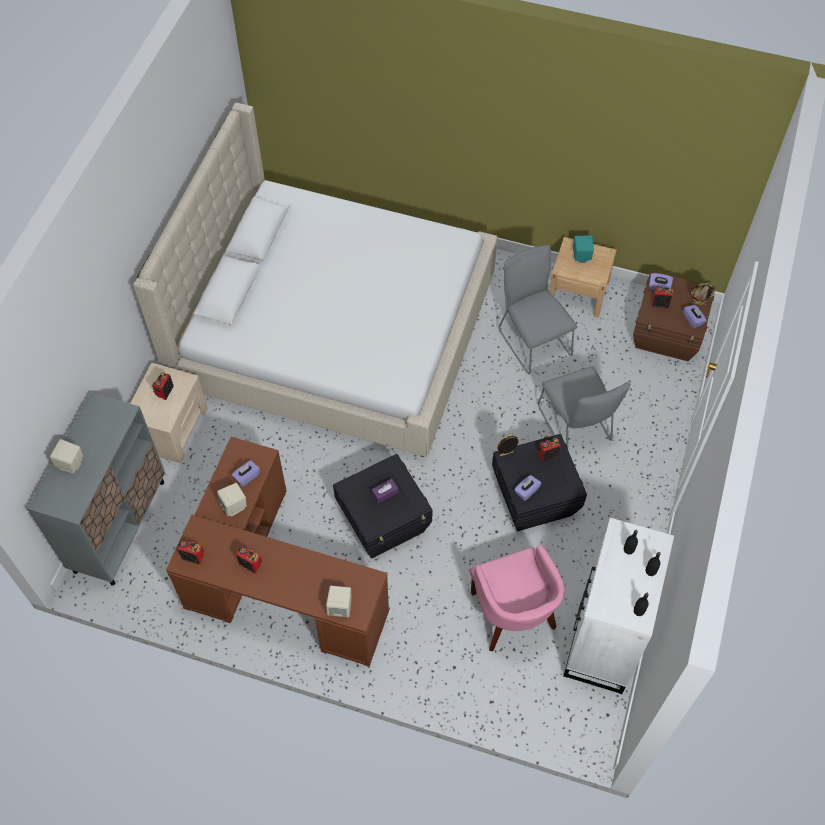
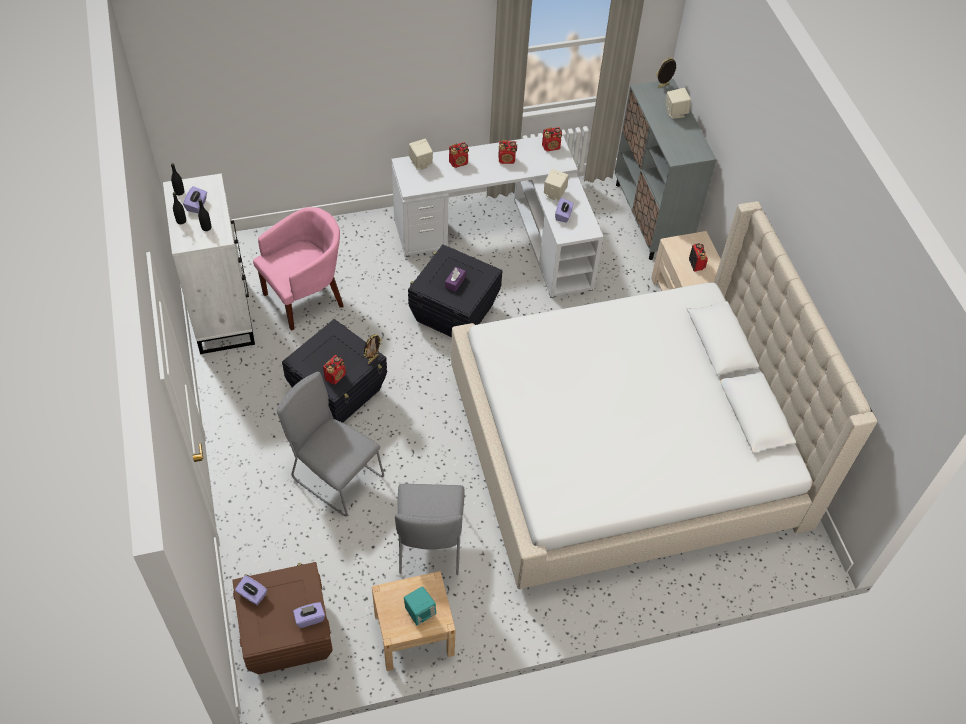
camera: 145 degrees right, 5 degrees down
brown desk [166,437,389,667] -> white desk [391,134,603,298]
pink armchair [470,545,565,651] -> pink armchair turned 105 degrees clockwise [253,207,344,331]
grey chair [499,245,577,374] -> grey chair turned 60 degrees clockwise [395,484,465,575]
purple tissue box [514,475,542,501] -> purple tissue box moved to [183,186,207,213]
radio [652,286,673,308] -> radio moved to [449,142,469,168]
picture frame [691,283,715,305] -> picture frame moved to [656,57,676,88]

